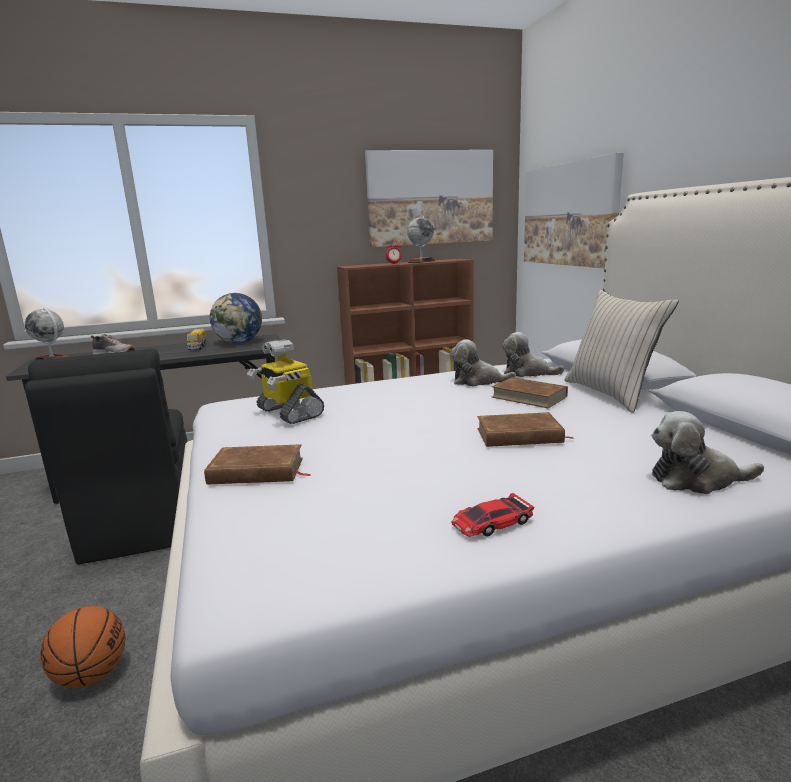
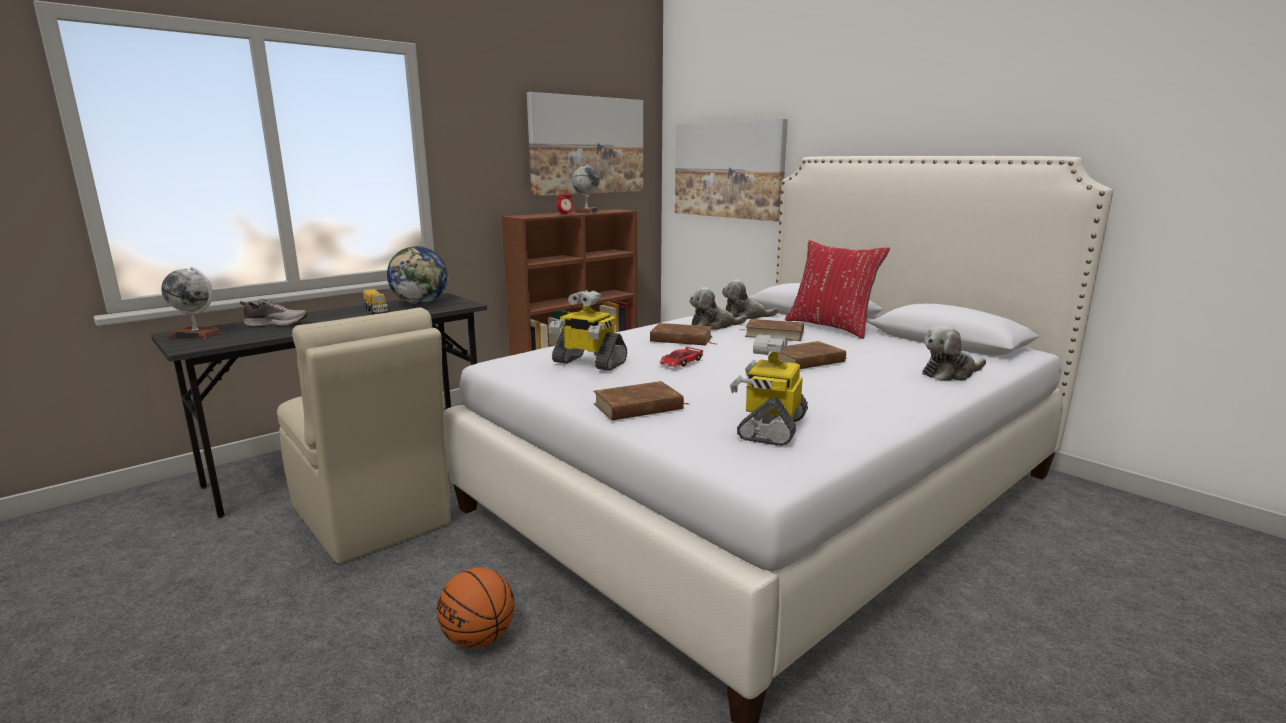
camera: 25 degrees left, 0 degrees up
black chair [25,349,188,565] -> beige chair [277,307,451,564]
toy car [451,493,535,537] -> toy car moved to [660,347,704,367]
beige pillow [564,290,679,413] -> red pillow [785,240,890,339]
none -> brown book [650,323,717,345]
none -> toy robot [730,334,808,446]

